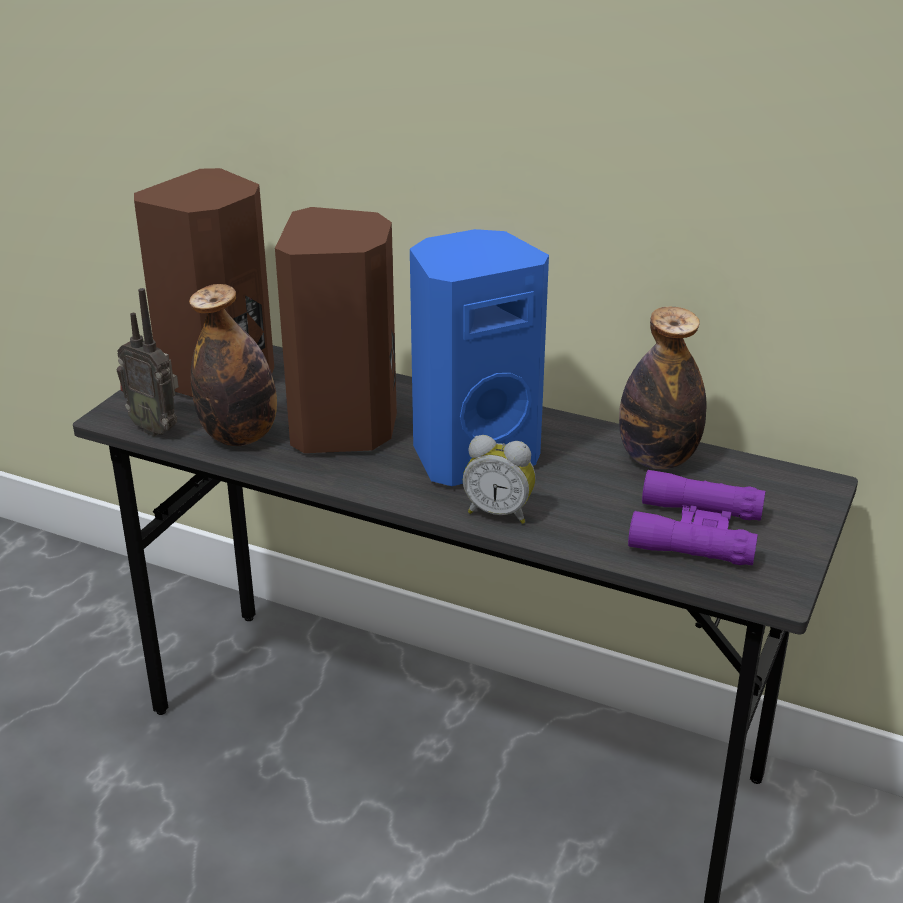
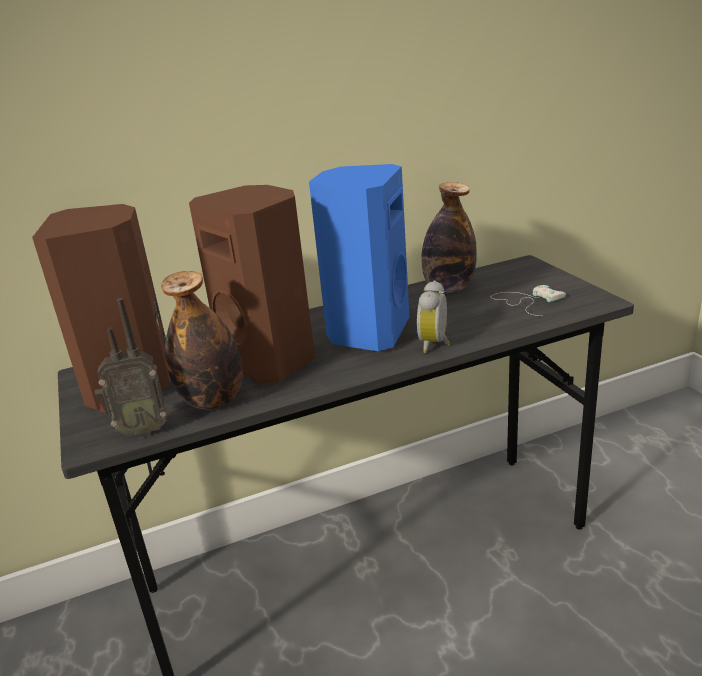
camera: 45 degrees left, 5 degrees down
alarm clock [463,435,536,524] -> alarm clock turned 135 degrees clockwise [417,280,450,353]
purple binoculars [628,470,766,565] -> white game controller [492,285,566,316]

